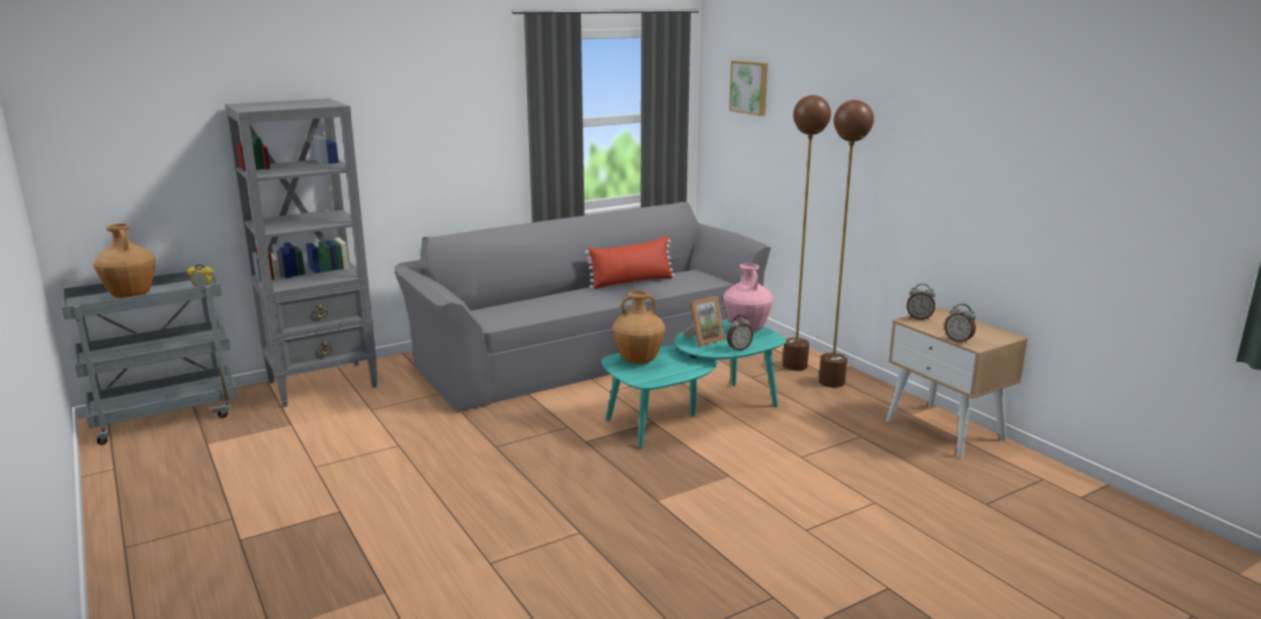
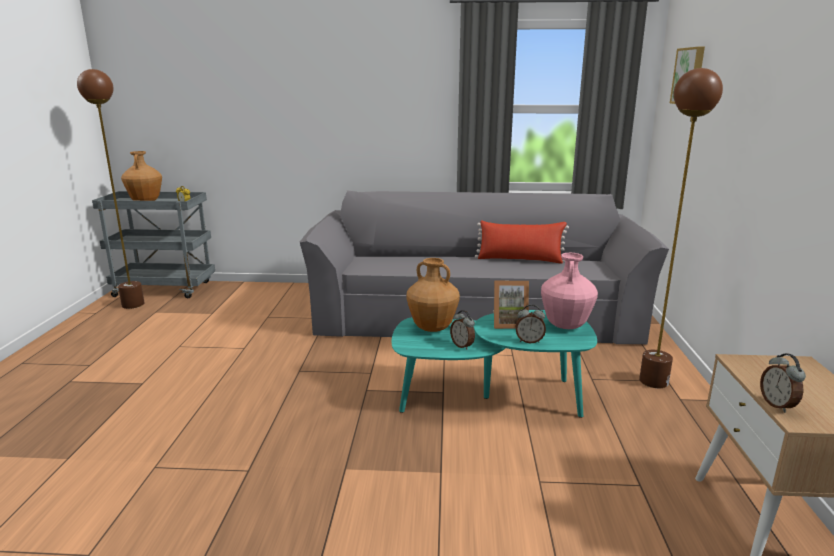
camera: 35 degrees right, 0 degrees up
grey bookcase [225,99,378,408] -> none
brown floor lamp [819,100,874,388] -> brown floor lamp moved to [77,69,144,309]
alarm clock [907,284,935,320] -> alarm clock moved to [450,310,475,350]

